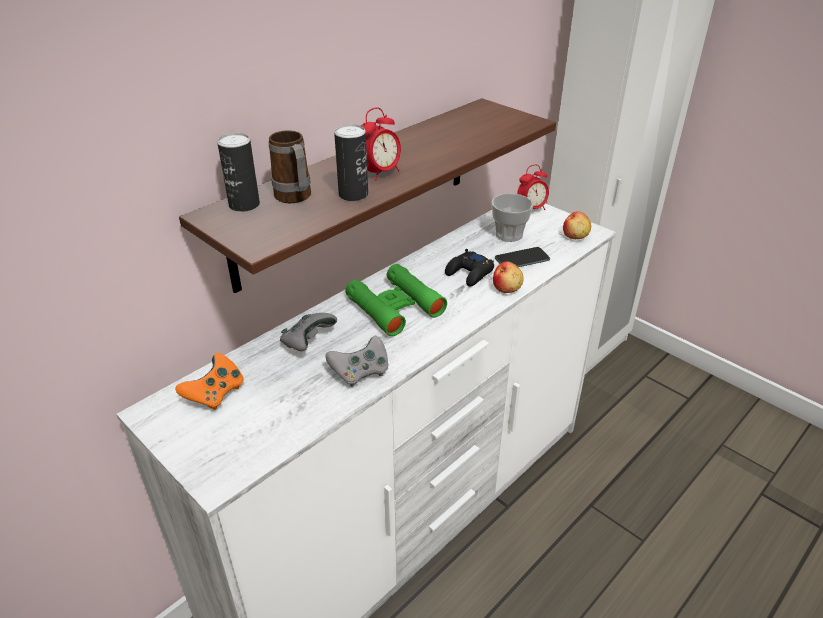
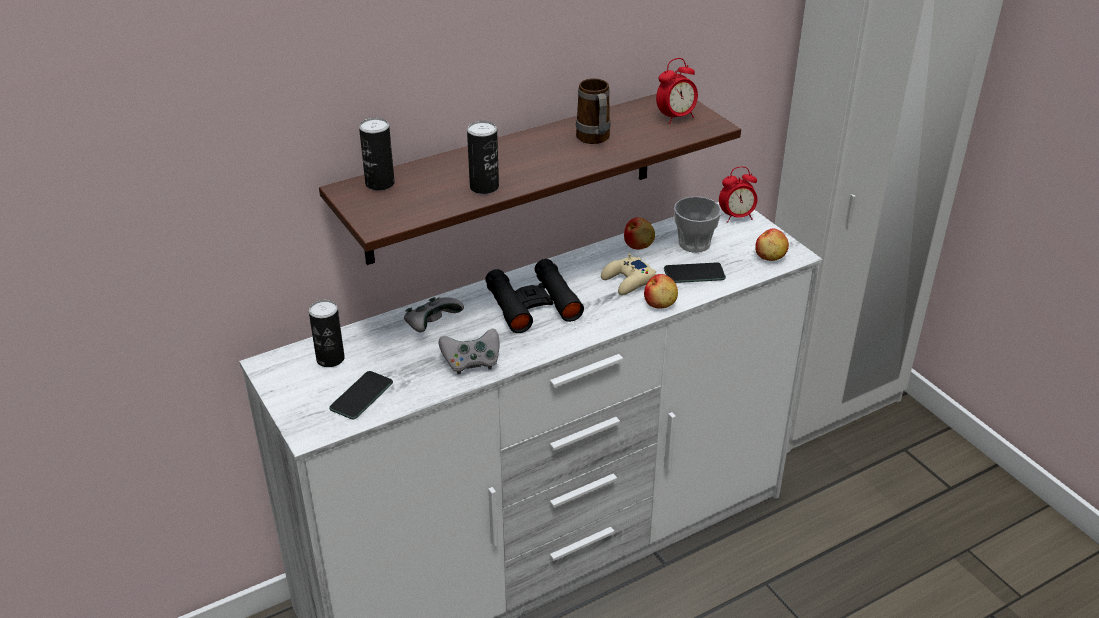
camera: 15 degrees right, 0 degrees up
orange game controller [175,353,244,410] -> can [309,300,345,367]
mug [269,130,311,203] -> mug moved to [576,78,611,144]
green binoculars [345,264,447,336] -> black binoculars [485,259,584,333]
alarm clock [361,107,401,180] -> alarm clock moved to [656,58,698,124]
black game controller [445,249,494,287] -> beige game controller [601,253,656,295]
none -> phone [329,371,393,419]
none -> apple [624,217,655,250]

